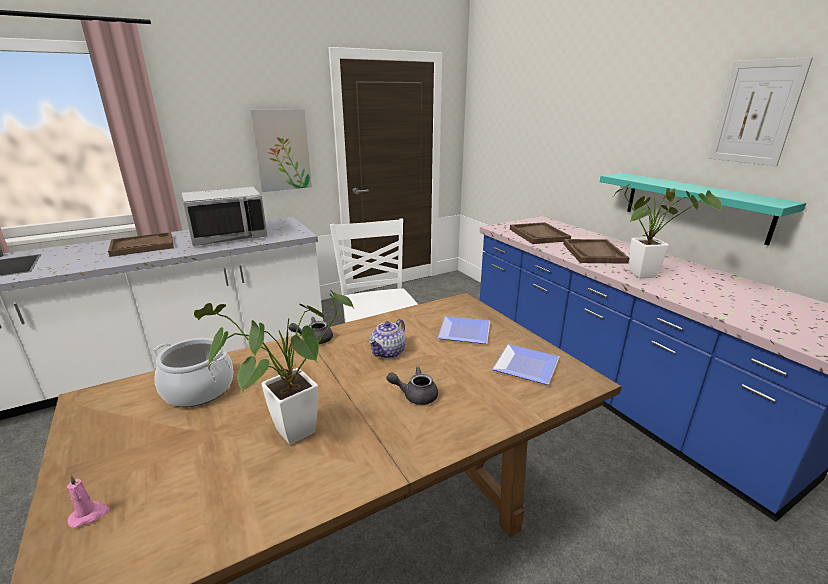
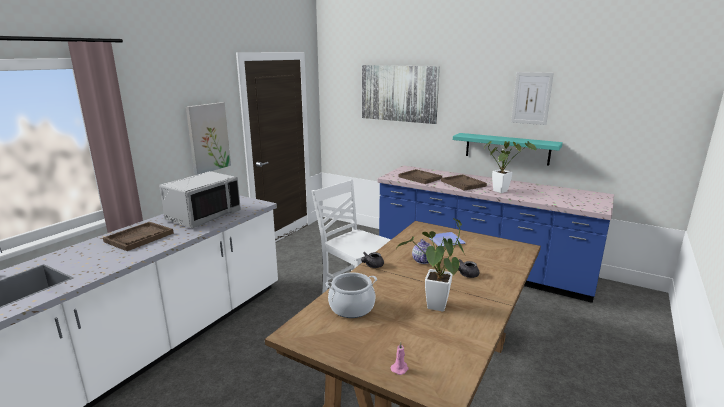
camera: 30 degrees left, 5 degrees down
plate [493,344,559,385] -> none
none -> picture [362,65,440,124]

